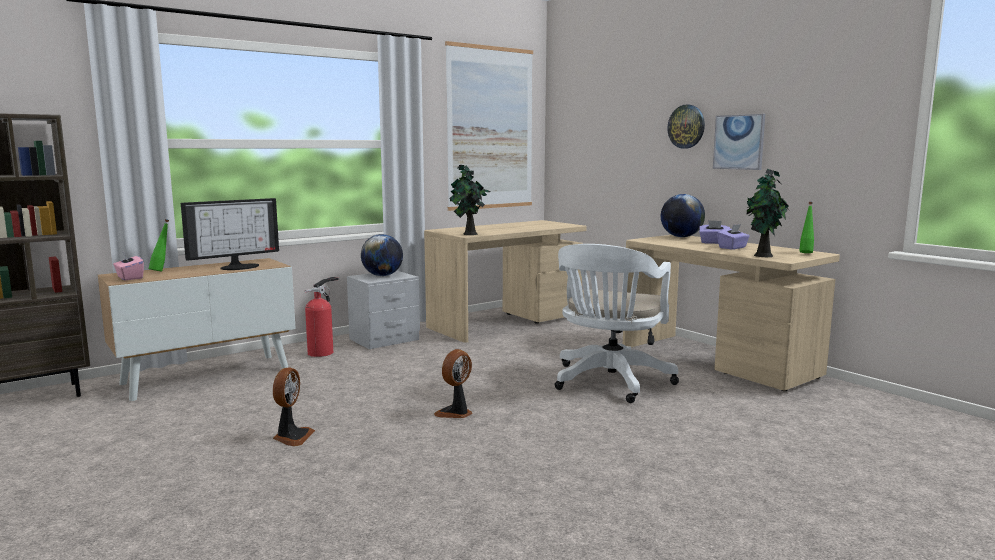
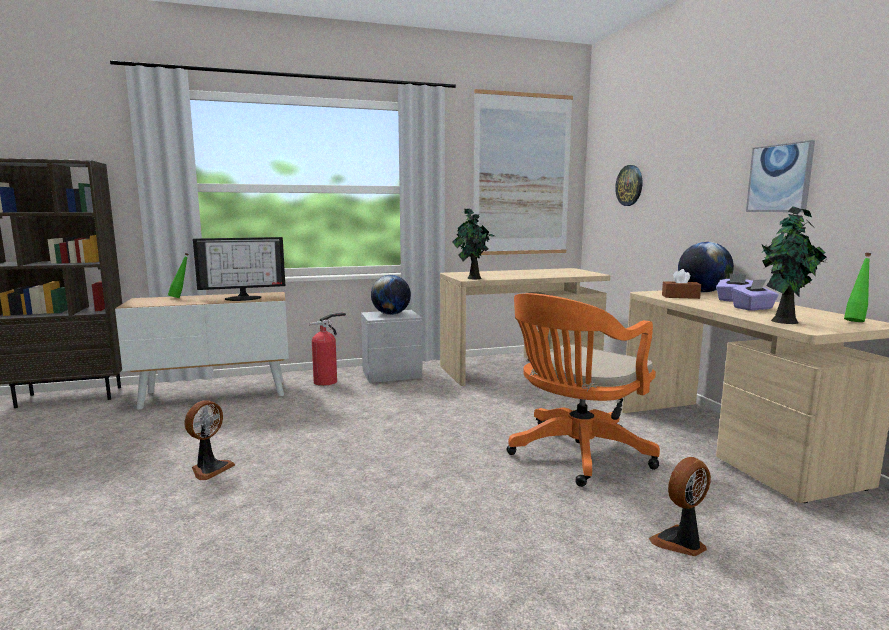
camera: 20 degrees right, 0 degrees up
pink tissue box [113,253,144,280] -> none
fan [434,349,472,418] -> fan moved to [649,457,711,556]
white office chair [555,244,679,403] -> orange office chair [506,293,660,487]
wall clock [667,105,705,149] -> wall clock moved to [615,165,642,206]
none -> brown tissue box [662,269,701,299]

